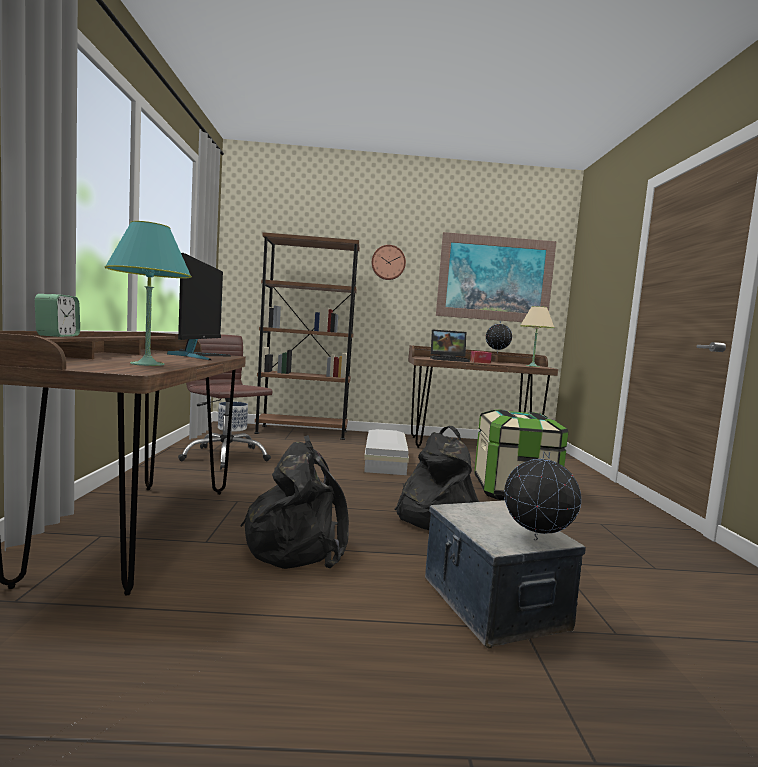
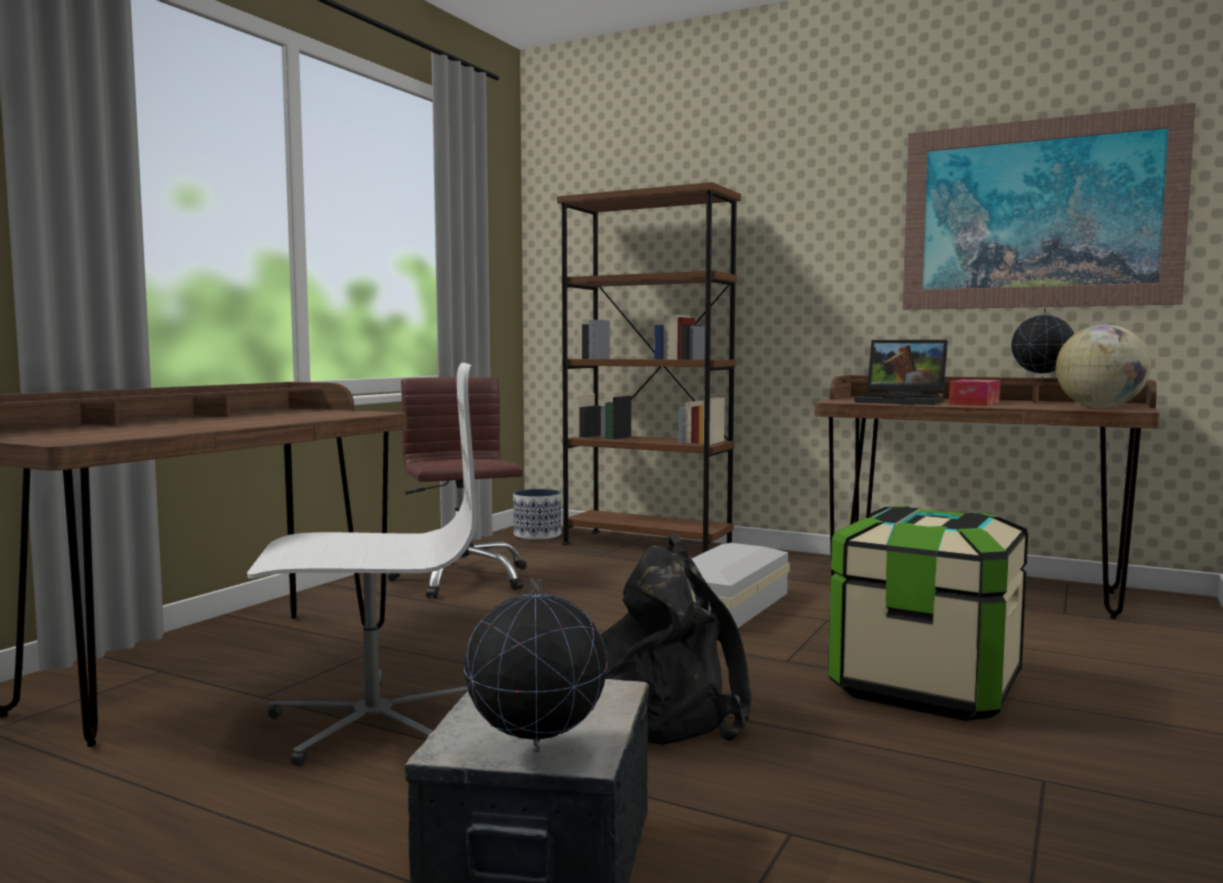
camera: 30 degrees right, 0 degrees up
alarm clock [35,294,80,337] -> none
turquoise table lamp [105,221,192,366] -> none
monitor [167,253,231,360] -> none
black backpack [240,435,349,569] -> white office chair [247,363,477,766]
wall clock [372,245,406,280] -> none
beige table lamp [520,306,555,367] -> globe [1056,325,1151,408]

